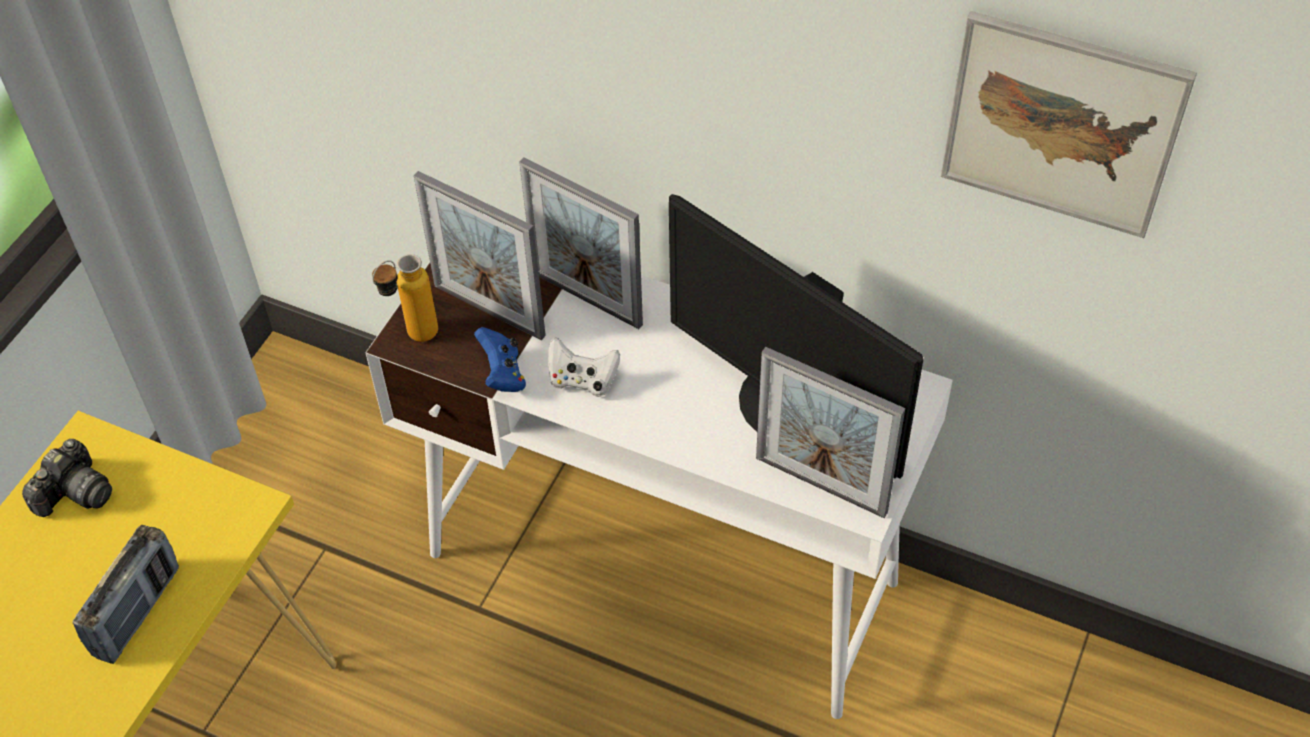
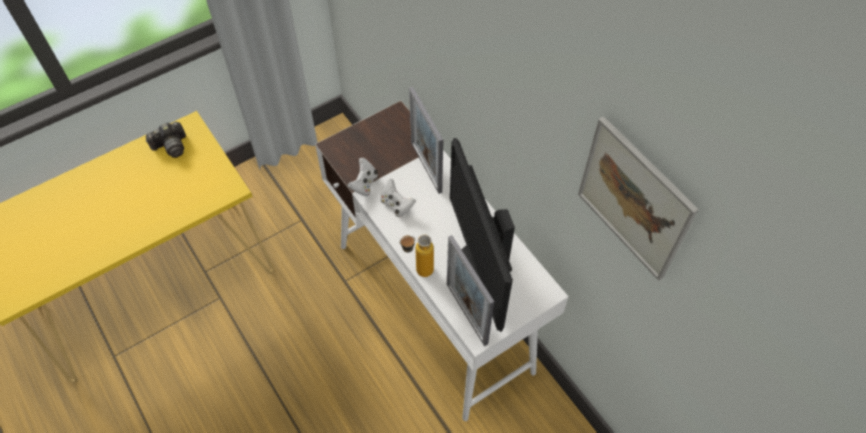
camera: 30 degrees right, 5 degrees up
radio [72,525,179,664] -> none
bottle [372,254,438,342] -> bottle moved to [400,235,434,277]
picture frame [414,171,546,340] -> none
blue game controller [474,327,526,392] -> white game controller [347,158,378,196]

